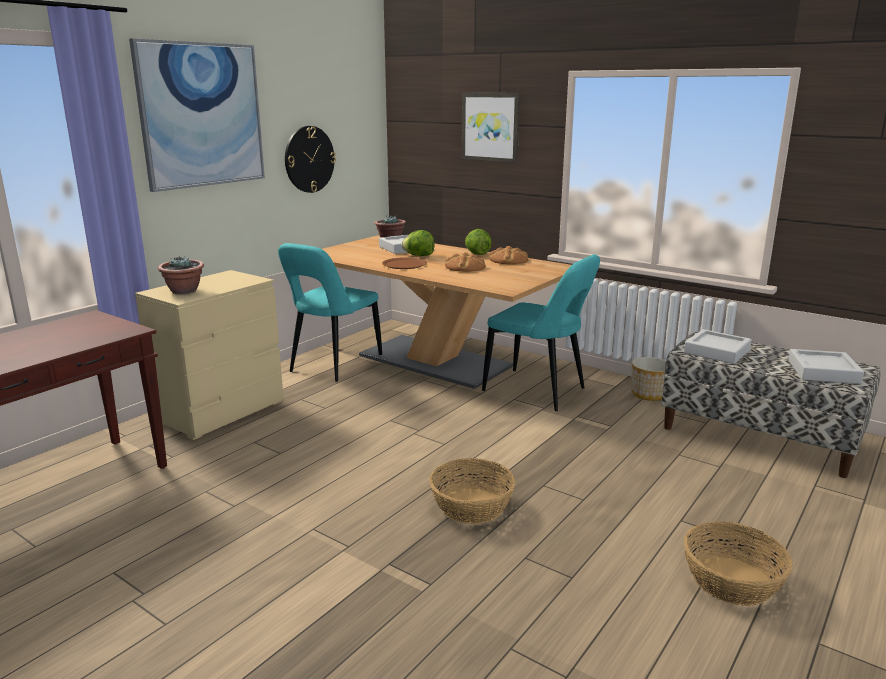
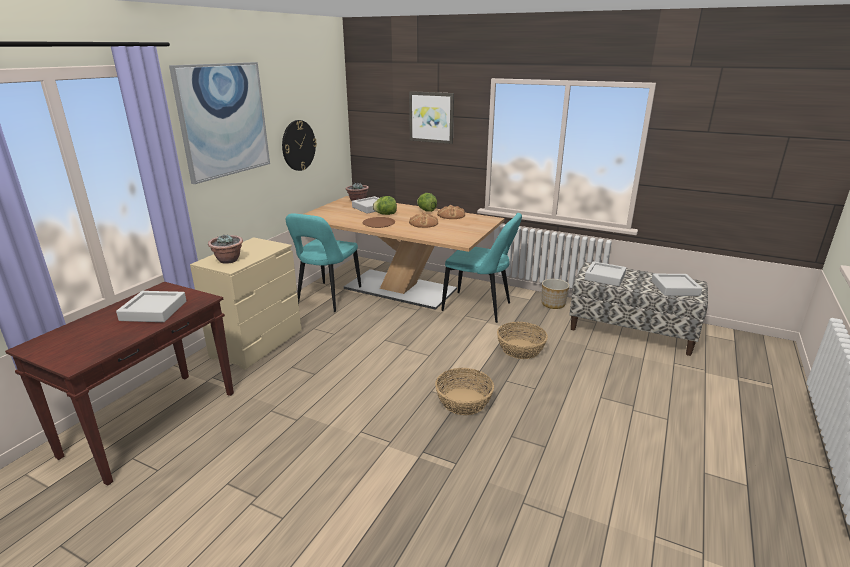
camera: 10 degrees left, 5 degrees up
basket [684,521,793,606] -> basket moved to [497,322,548,359]
none -> grey tray [116,291,186,322]

